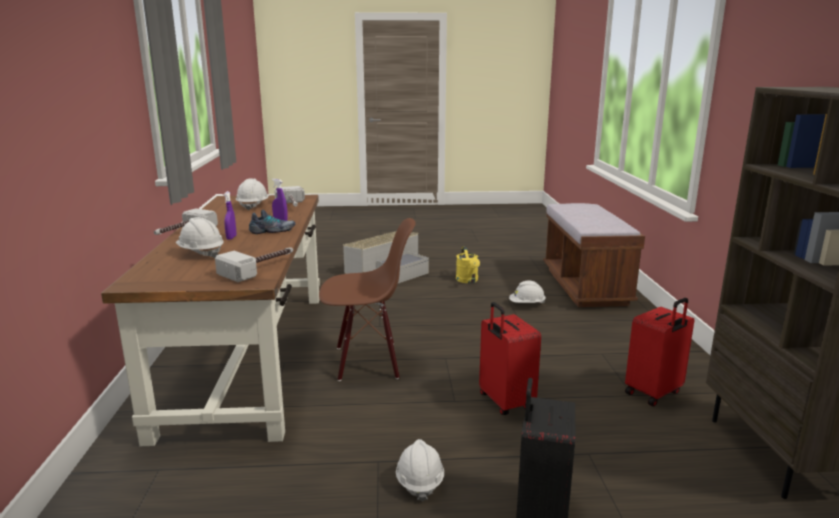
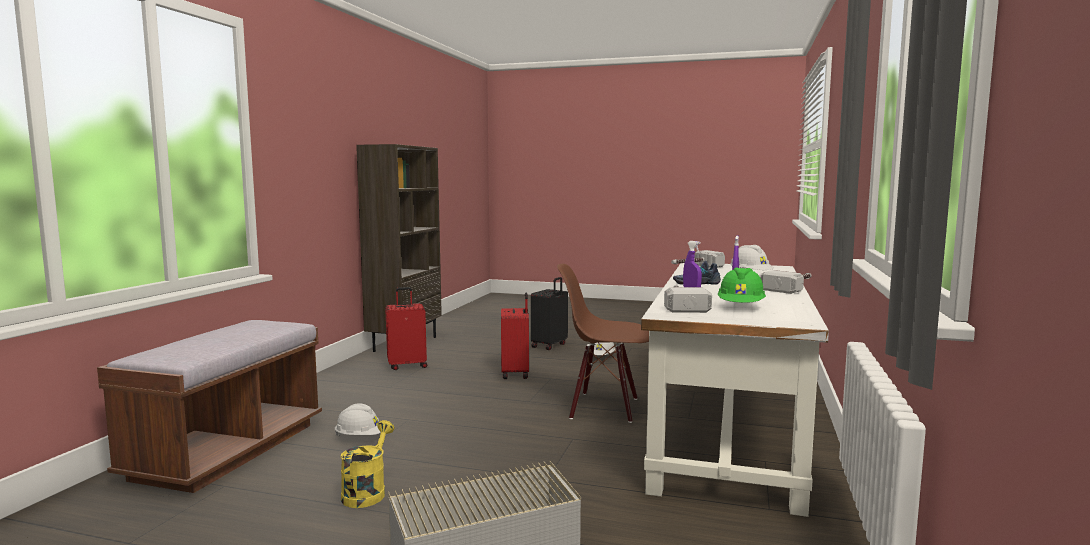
camera: 160 degrees left, 10 degrees down
brown desk [101,195,320,446] -> white desk [641,263,829,517]
white hard hat [236,178,269,210] -> green hard hat [718,267,766,303]

